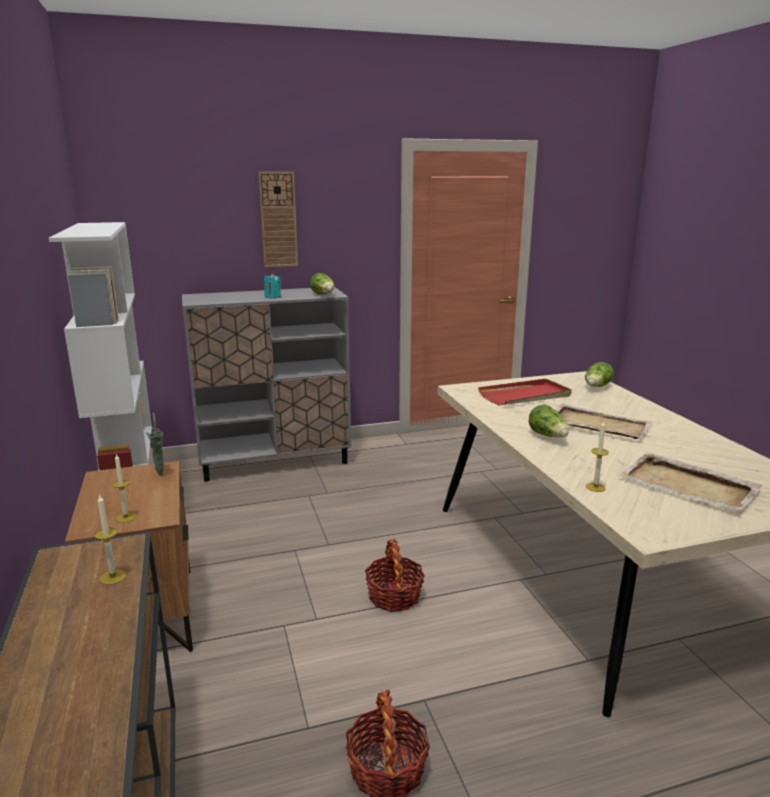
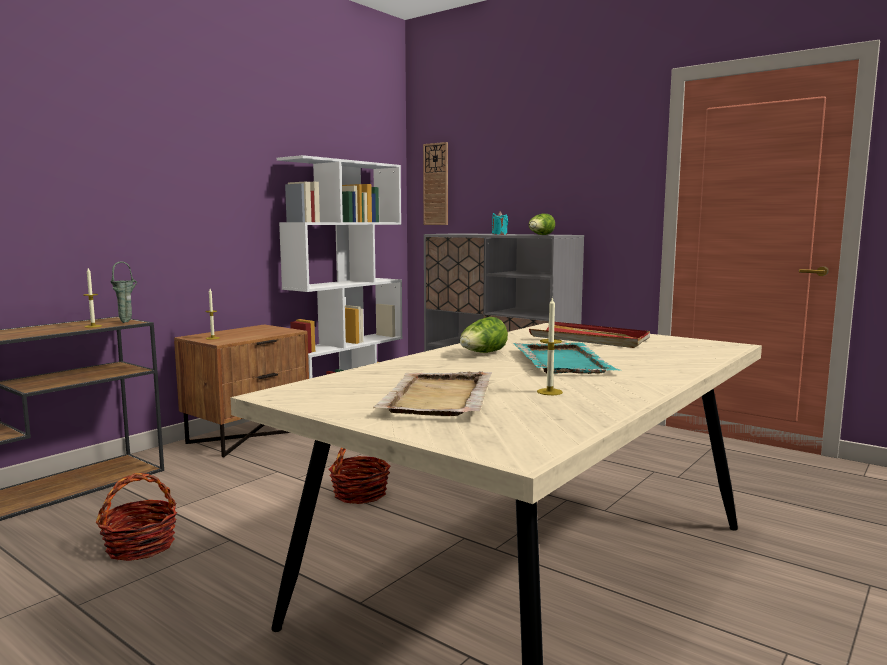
camera: 55 degrees right, 10 degrees down
green vase [146,413,164,476] -> green vase moved to [111,261,137,323]
wall clock [258,172,298,267] -> wall clock moved to [423,142,448,225]
beige tray [556,404,652,439] -> turquoise tray [514,342,619,374]
lettuce [585,362,614,387] -> none
candle [586,421,609,492] -> candle moved to [537,298,563,395]

